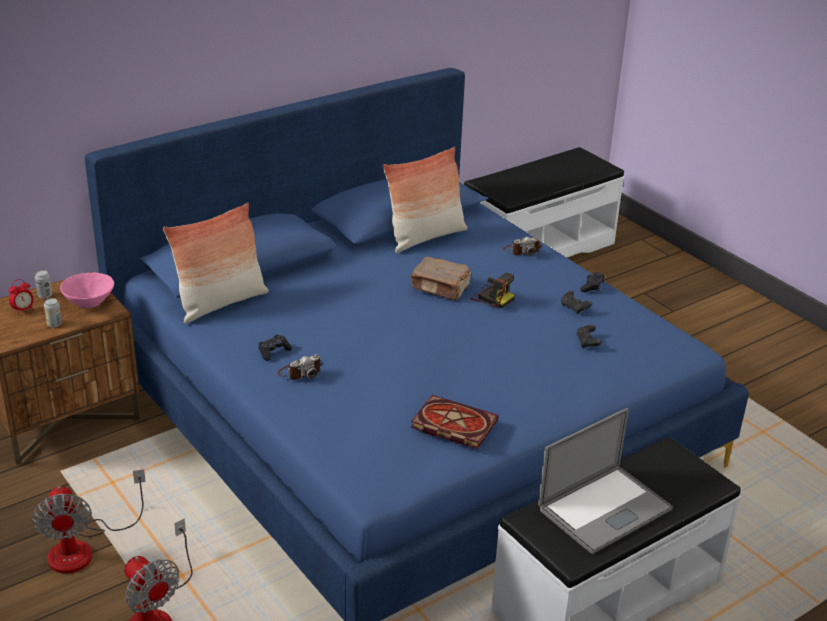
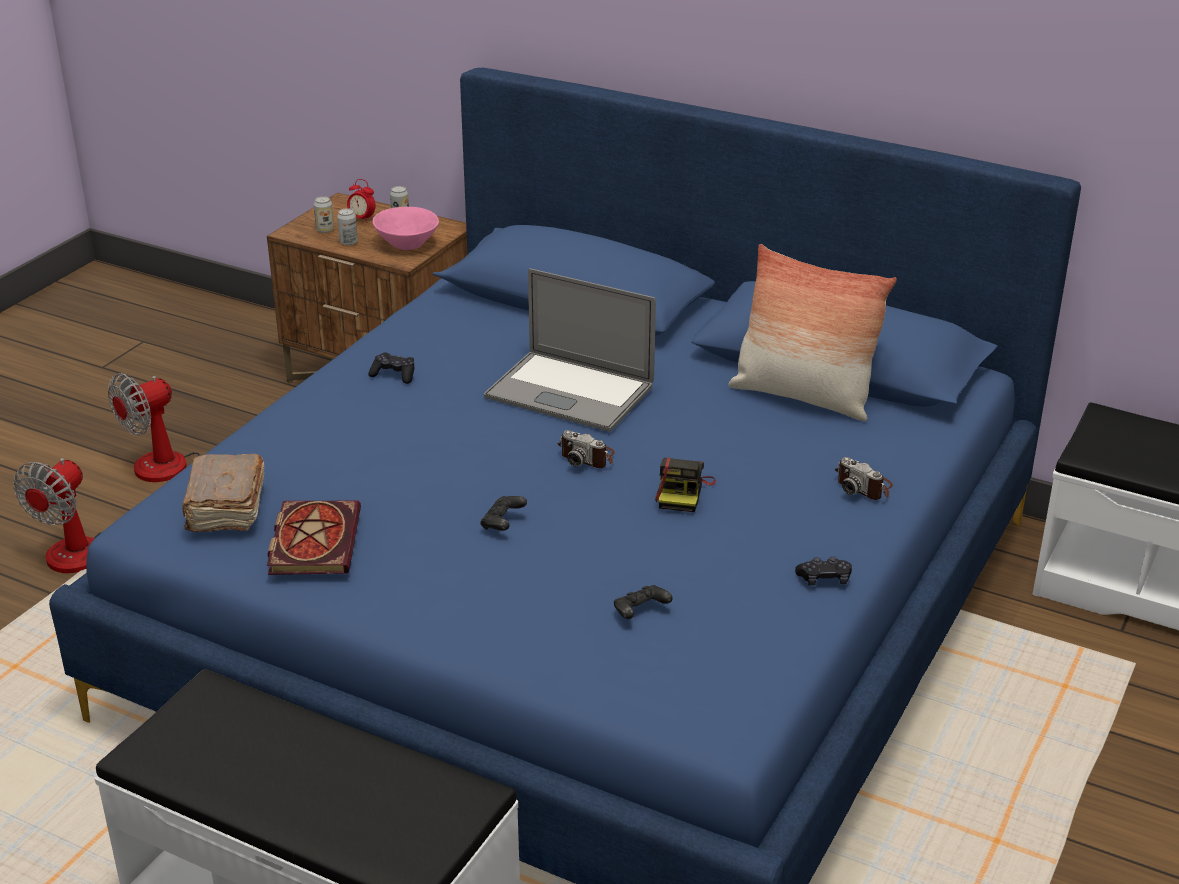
camera: 65 degrees right, 0 degrees up
pillow [163,203,269,324] -> none
camera [278,354,323,380] -> camera moved to [557,430,615,468]
brown book [410,257,471,301] -> brown book moved to [182,454,264,532]
laptop [538,408,673,554] -> laptop moved to [484,268,656,432]
black game controller [561,290,593,314] -> black game controller moved to [480,496,527,531]
none -> can [314,196,334,233]

